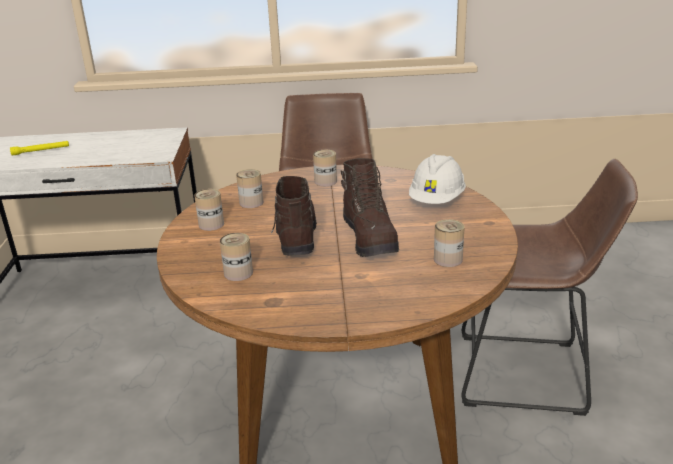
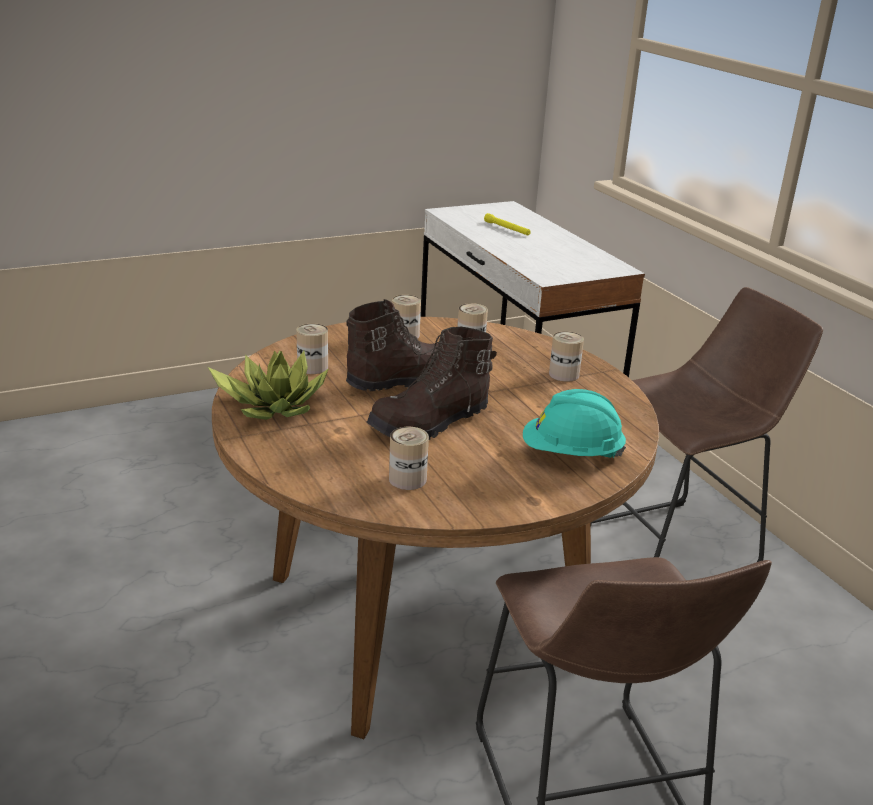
camera: 65 degrees right, 0 degrees up
white hard hat [409,154,466,204] -> turquoise hard hat [523,389,626,458]
none -> potted plant [208,351,329,420]

